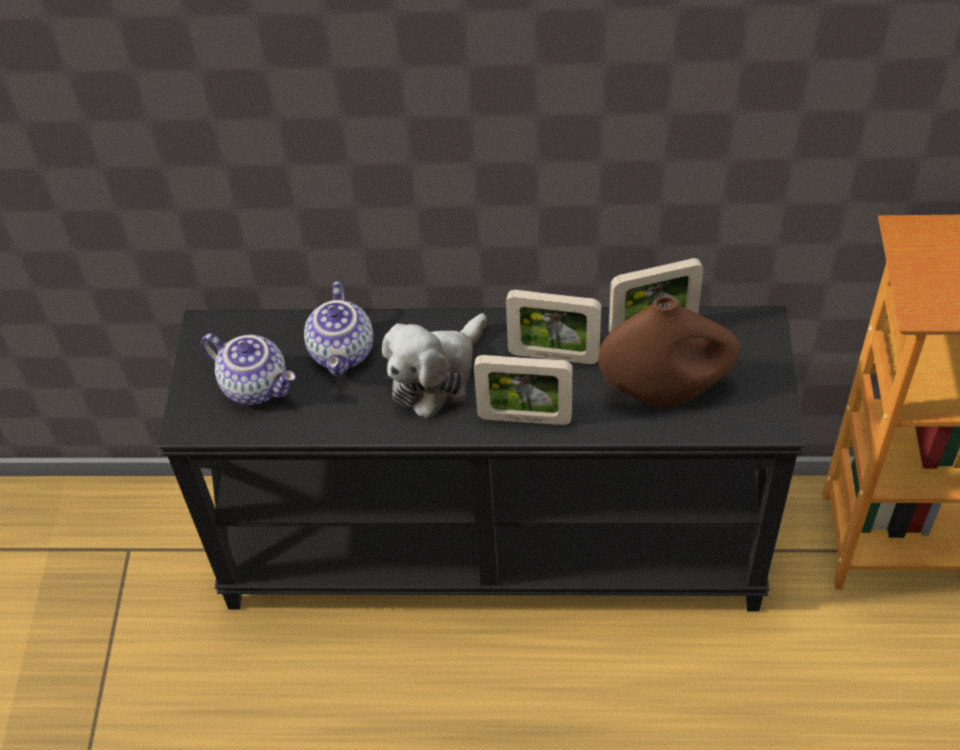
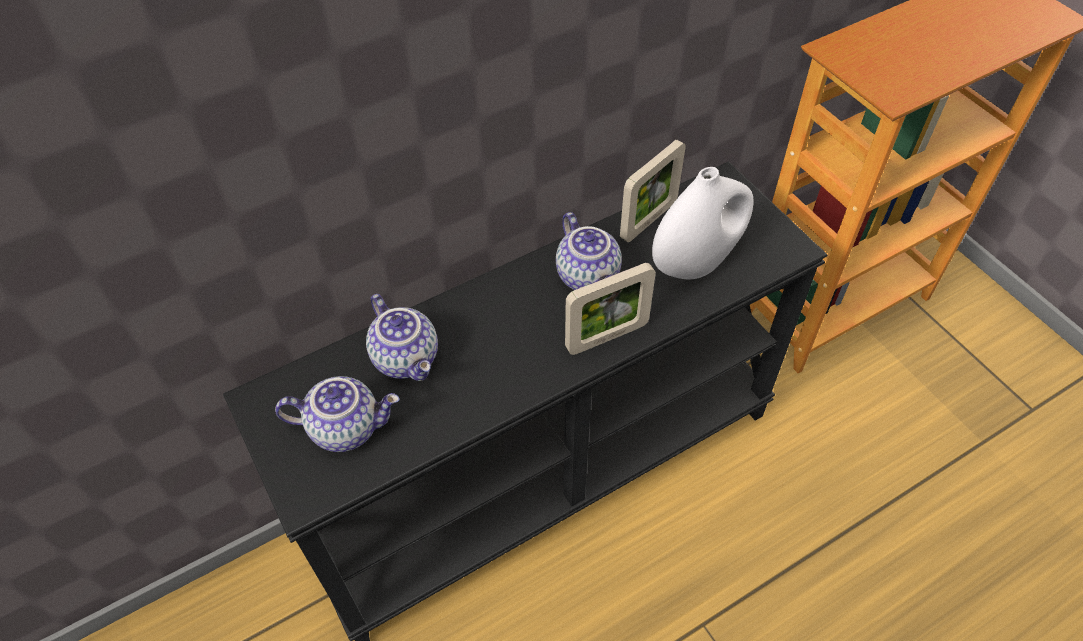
camera: 35 degrees left, 0 degrees up
plush toy [382,313,487,419] -> none
picture frame [506,290,601,364] -> teapot [556,212,622,290]
brown vase [598,296,740,407] -> white vase [652,167,754,279]

